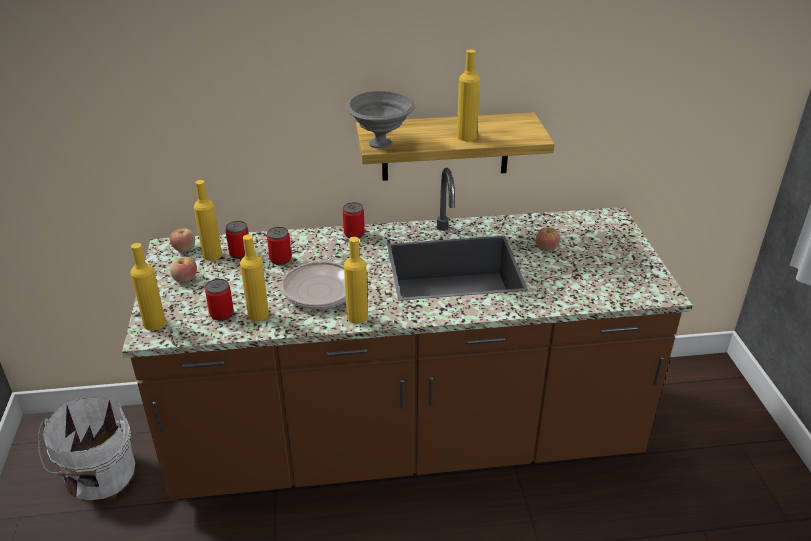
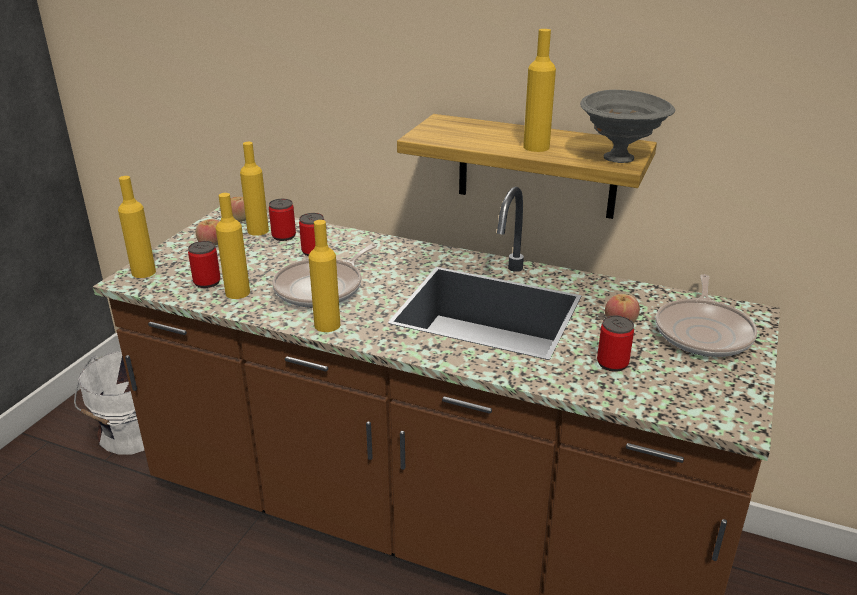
camera: 30 degrees right, 5 degrees down
can [343,202,365,238] -> can moved to [597,315,634,372]
grey bowl [346,91,415,148] -> grey bowl moved to [580,90,675,163]
none -> frying pan [656,274,757,357]

